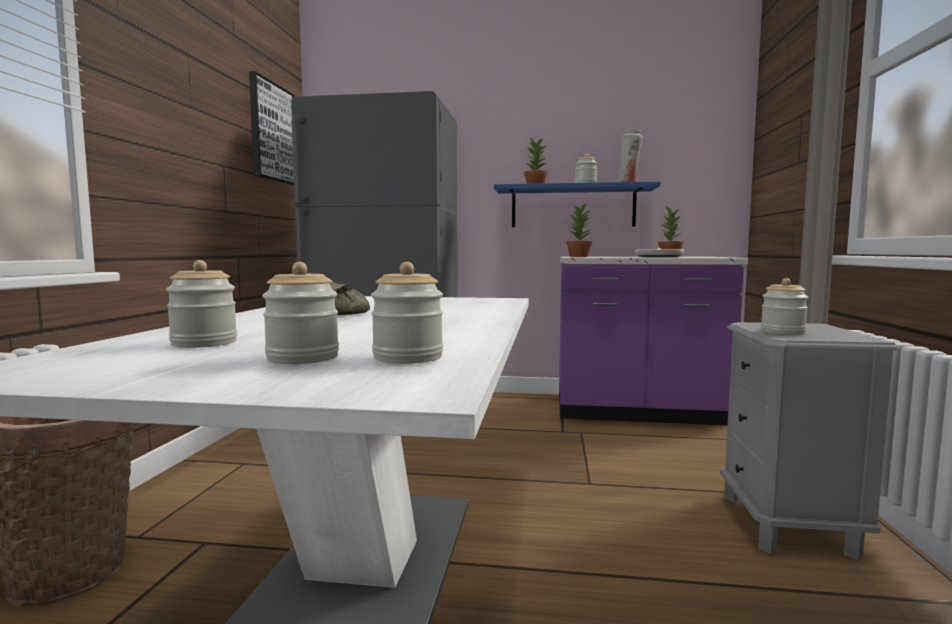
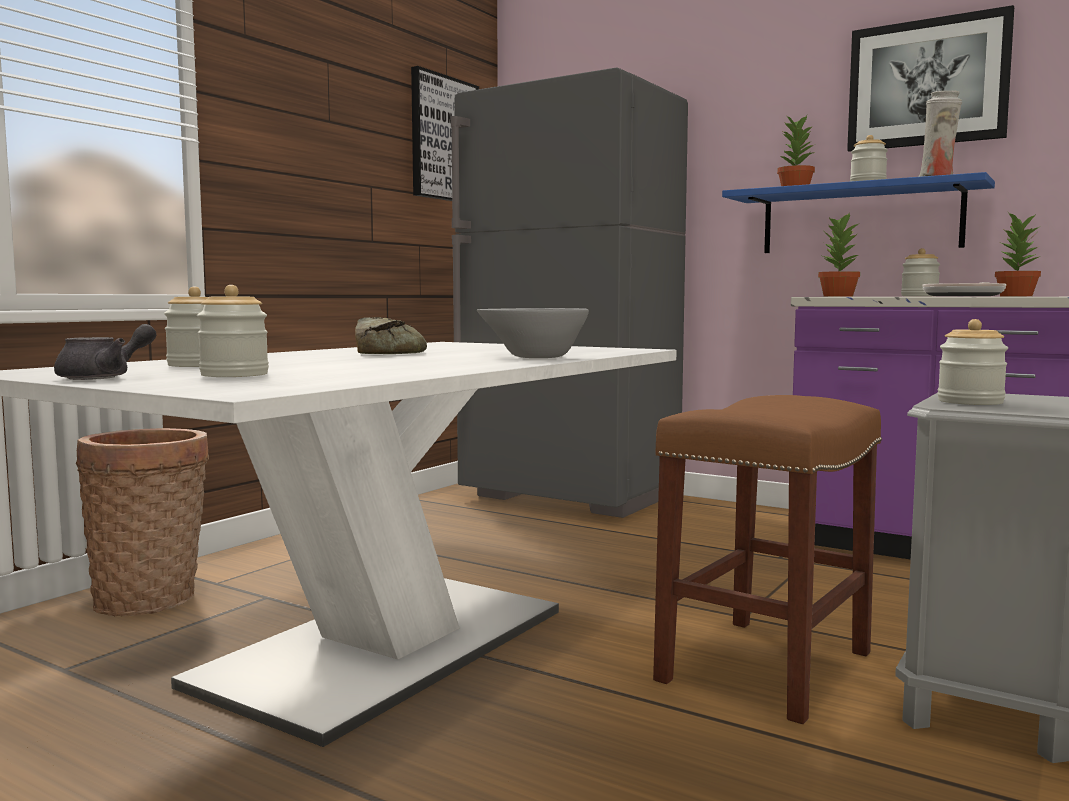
camera: 25 degrees right, 0 degrees up
jar [371,262,443,364] -> jar moved to [901,248,940,296]
none -> grey teapot [54,324,157,380]
none -> grey bowl [477,308,589,358]
none -> brown stool [653,395,882,724]
none -> picture [847,5,1014,152]

